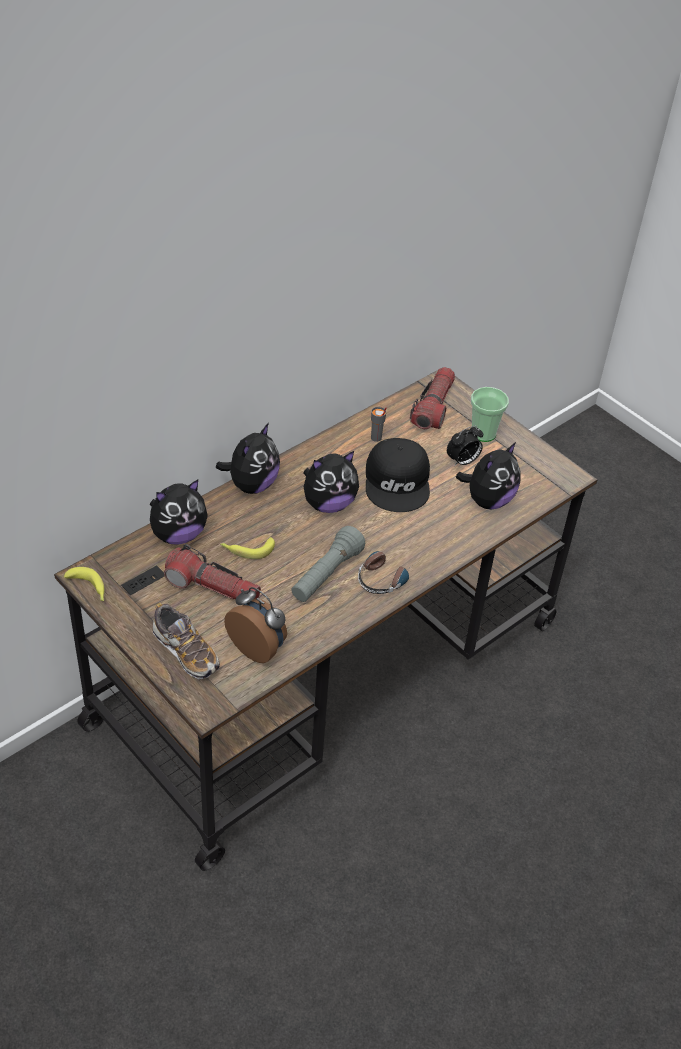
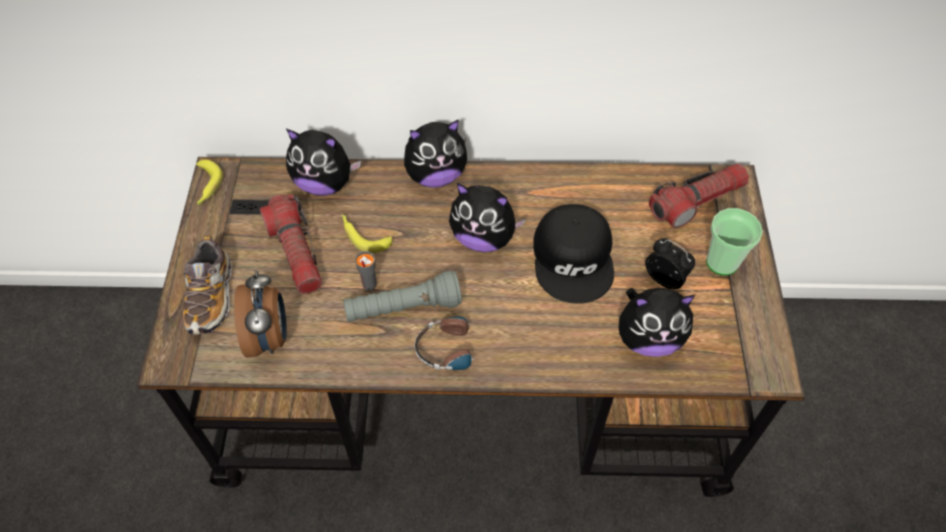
camera: 45 degrees right, 10 degrees up
black cap [366,438,430,512] -> black cap turned 45 degrees counterclockwise [533,204,614,304]
grey cup [371,407,386,442] -> grey cup moved to [355,251,377,291]
alarm clock [447,426,483,467] -> alarm clock turned 150 degrees counterclockwise [645,238,695,289]

